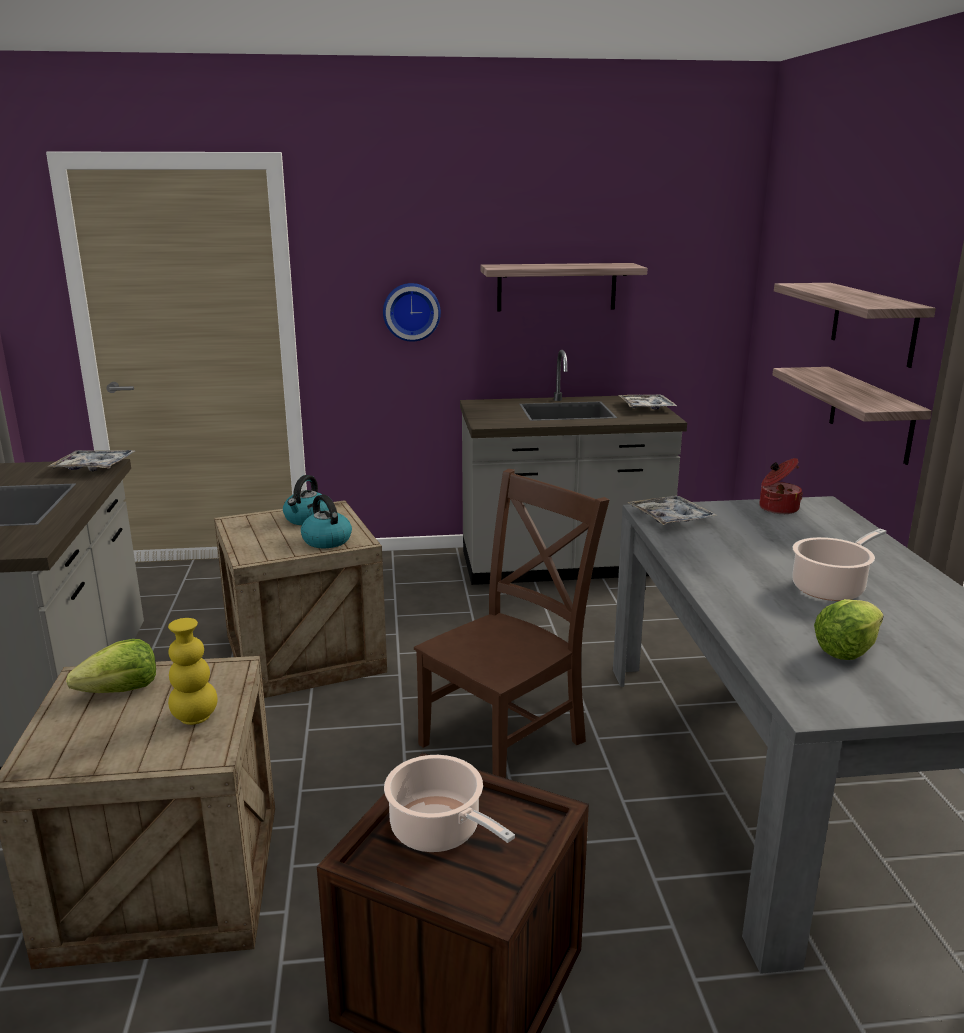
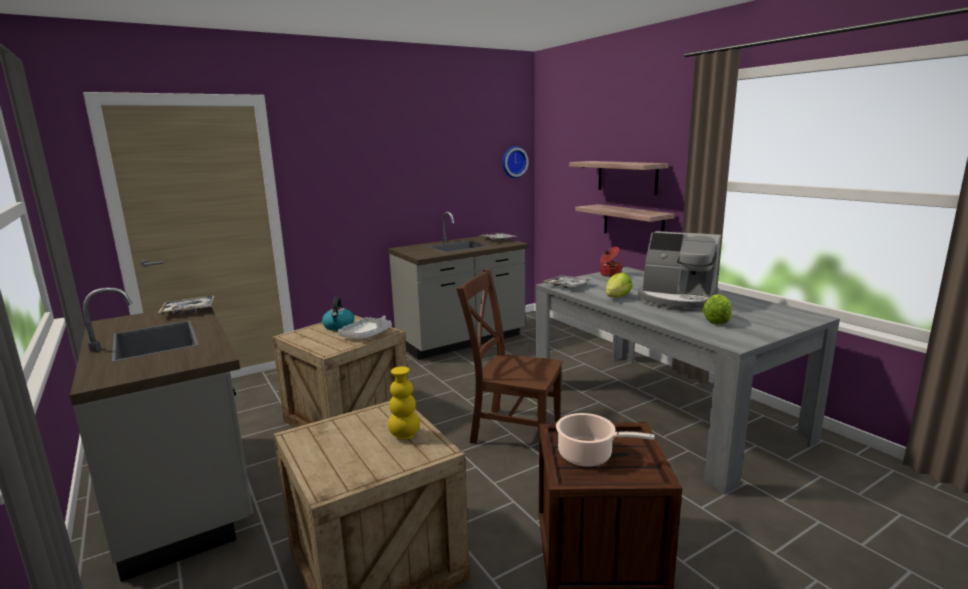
camera: 25 degrees left, 5 degrees down
lettuce [66,639,156,693] -> lettuce moved to [606,272,633,298]
kettle [301,495,352,548] -> grey tray [338,316,392,339]
wall clock [383,283,441,342] -> wall clock moved to [502,146,529,178]
brown chair [414,469,610,778] -> brown chair turned 90 degrees counterclockwise [456,269,563,443]
shelf [480,263,648,311] -> none
cooking pot [792,529,886,601] -> coffee machine [638,231,721,311]

